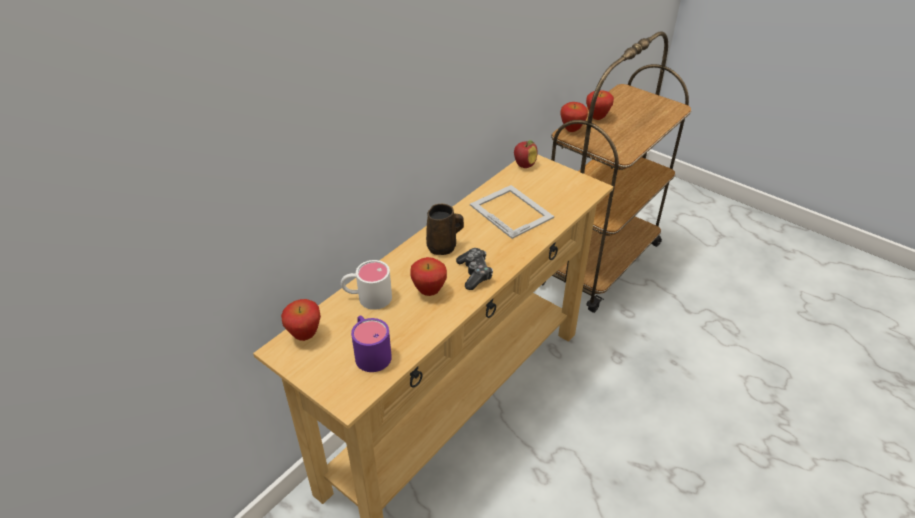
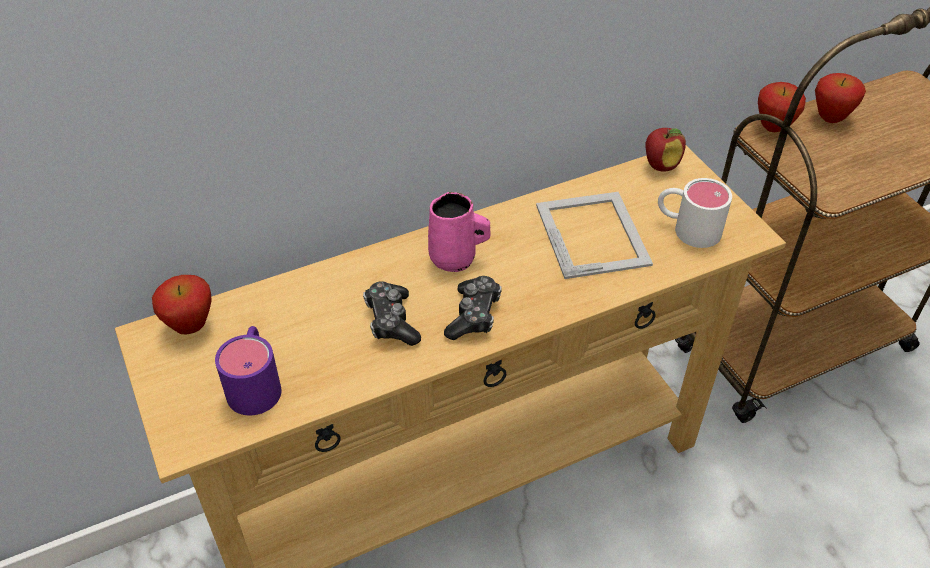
camera: 25 degrees right, 5 degrees up
white mug [341,260,392,310] -> white mug moved to [658,178,732,248]
apple [410,257,447,296] -> game controller [363,281,421,346]
brown mug [426,204,464,255] -> pink mug [428,192,490,272]

